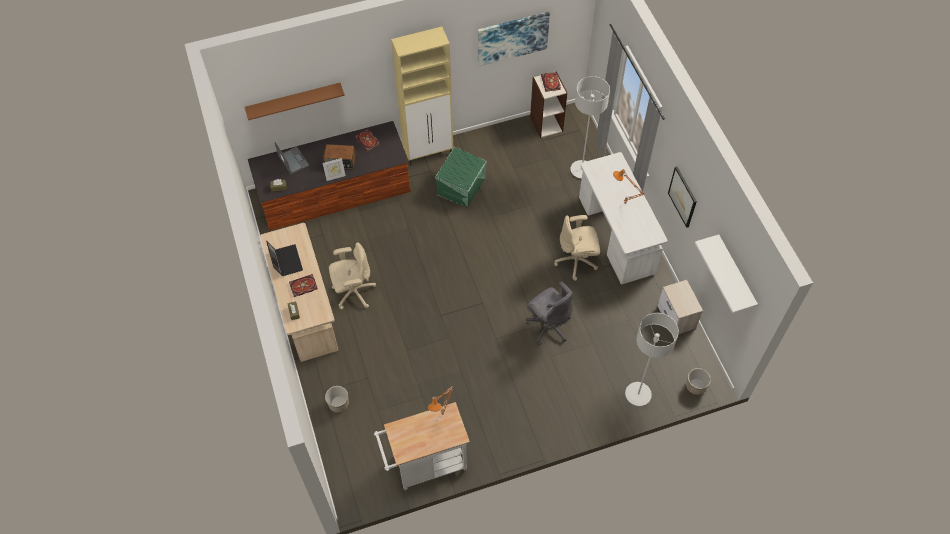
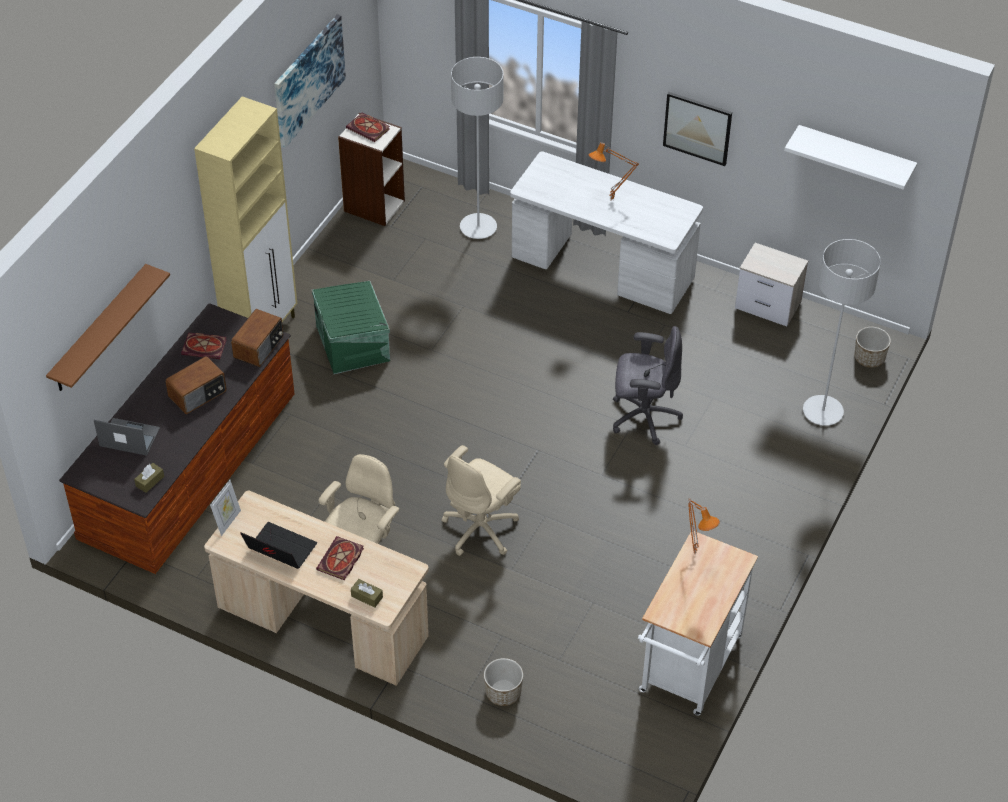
camera: 45 degrees left, 10 degrees down
picture frame [323,158,346,181] -> picture frame moved to [210,480,241,536]
beige office chair [554,215,600,281] -> beige office chair moved to [442,445,521,556]
none -> radio [231,309,283,367]

